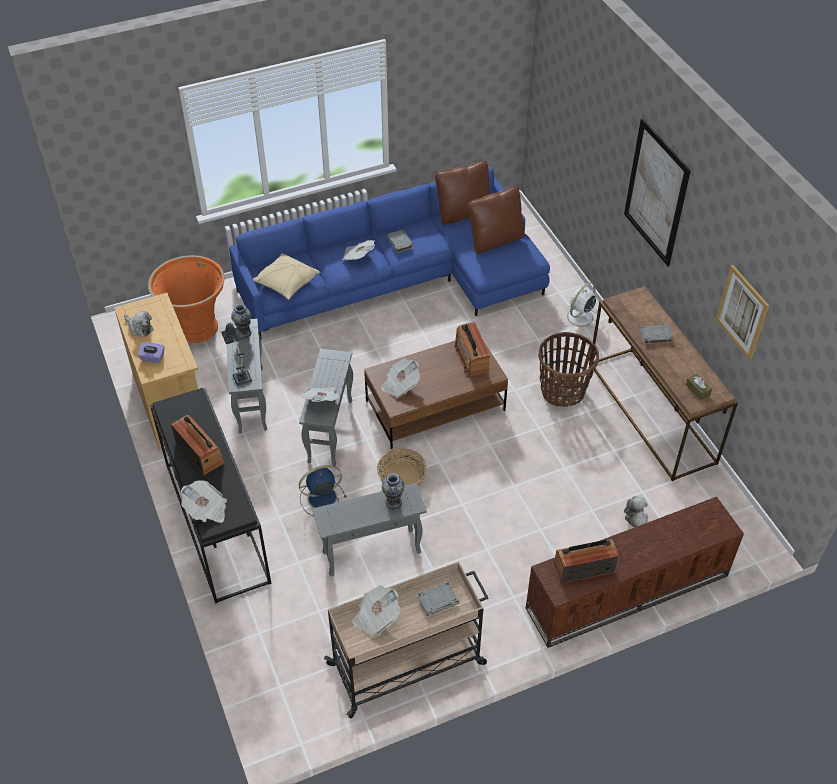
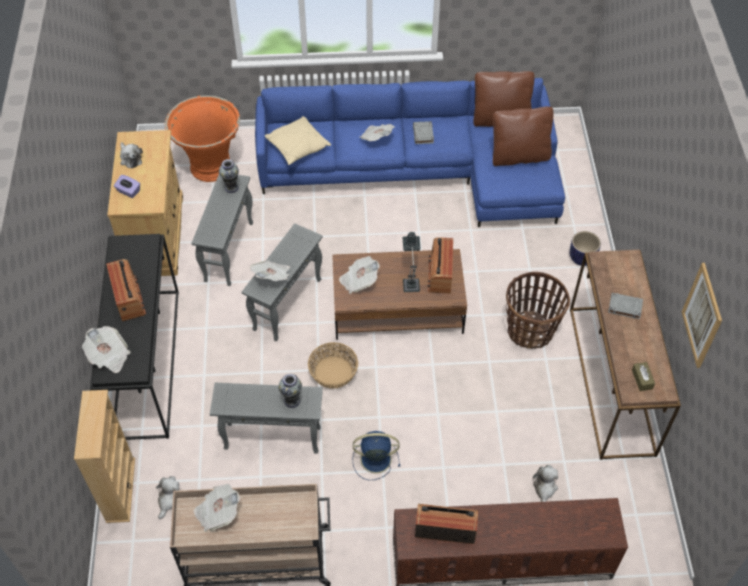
camera: 20 degrees right, 5 degrees up
table lamp [221,323,252,386] -> table lamp moved to [403,232,421,292]
blue fan [299,465,347,516] -> blue fan moved to [352,431,400,480]
grey book [417,582,459,616] -> none
white fan [561,282,598,332] -> planter [570,231,601,266]
picture [624,118,691,267] -> none
none -> beige bookcase [74,390,135,523]
none -> plush toy [156,476,180,519]

